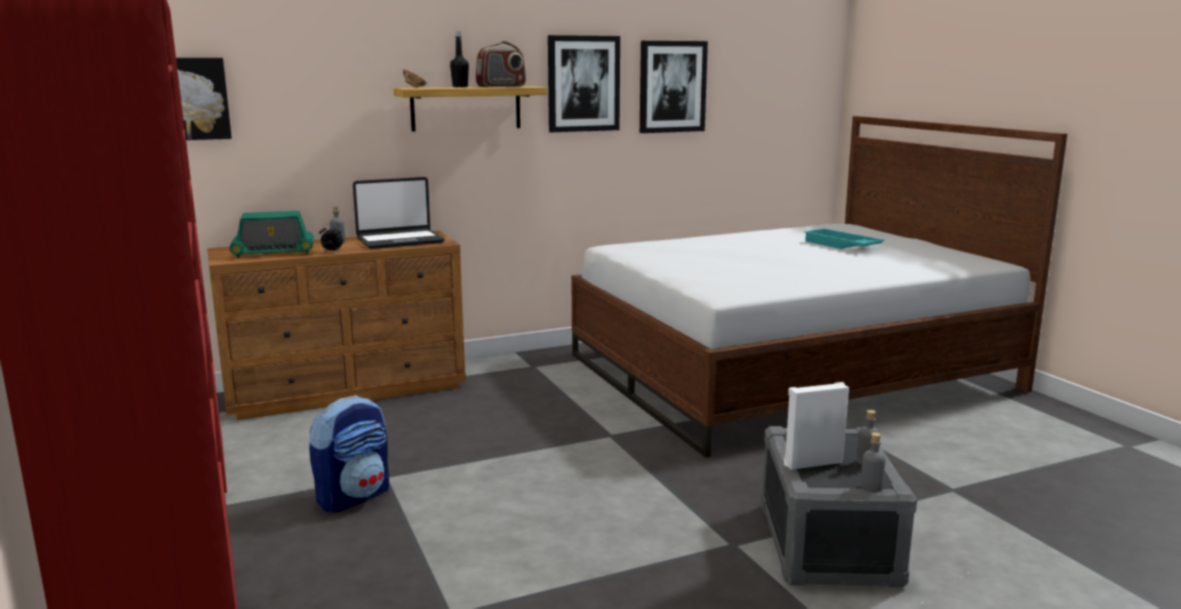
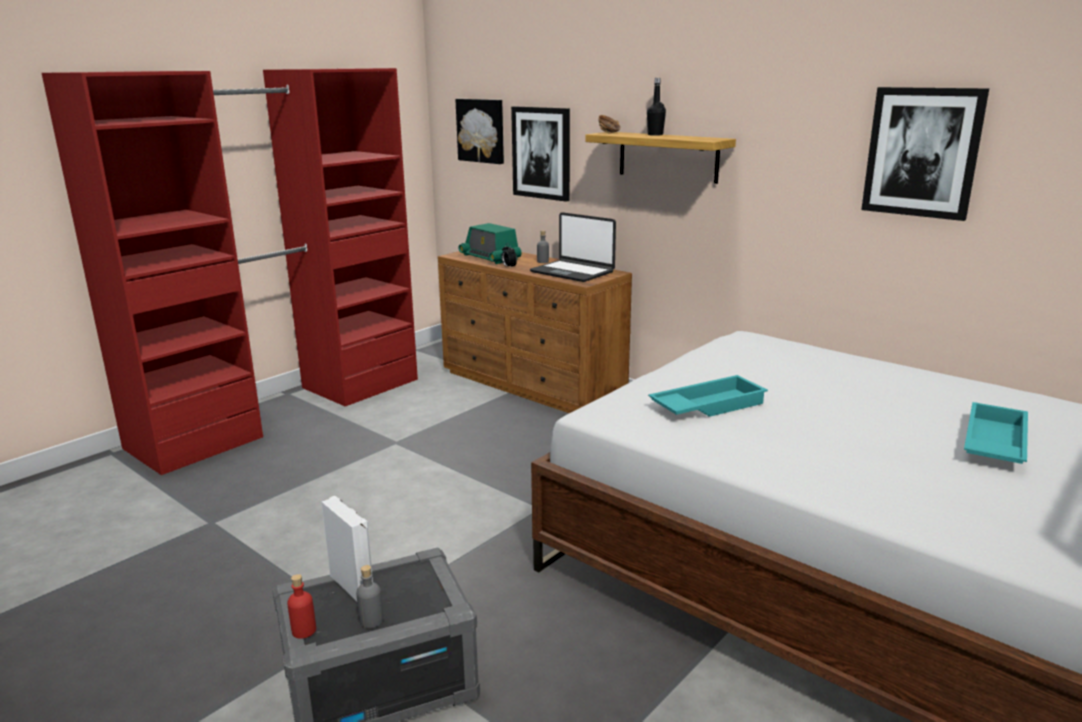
camera: 65 degrees right, 5 degrees up
backpack [309,395,389,512] -> none
radio [476,41,526,87] -> none
picture [548,35,620,132] -> picture moved to [511,107,570,202]
grey bottle [860,432,886,492] -> red bottle [287,574,316,639]
none -> turquoise tray [648,375,768,417]

